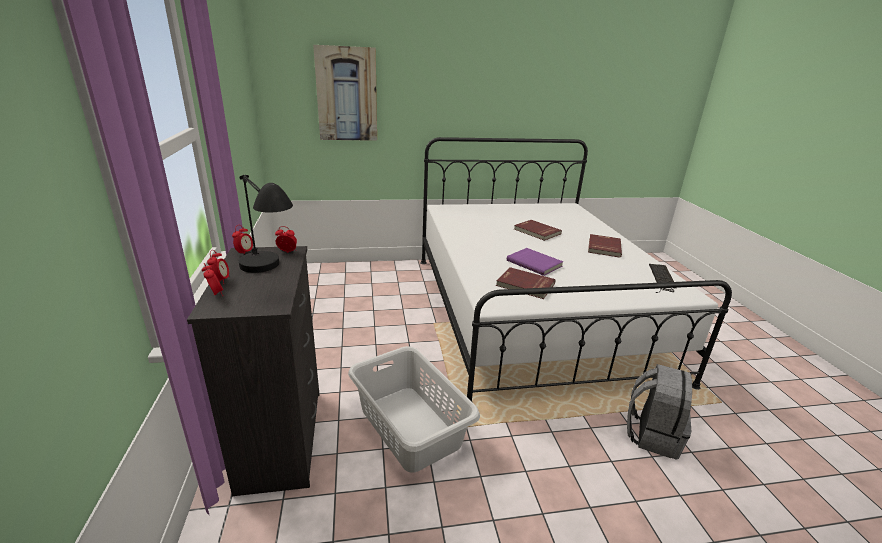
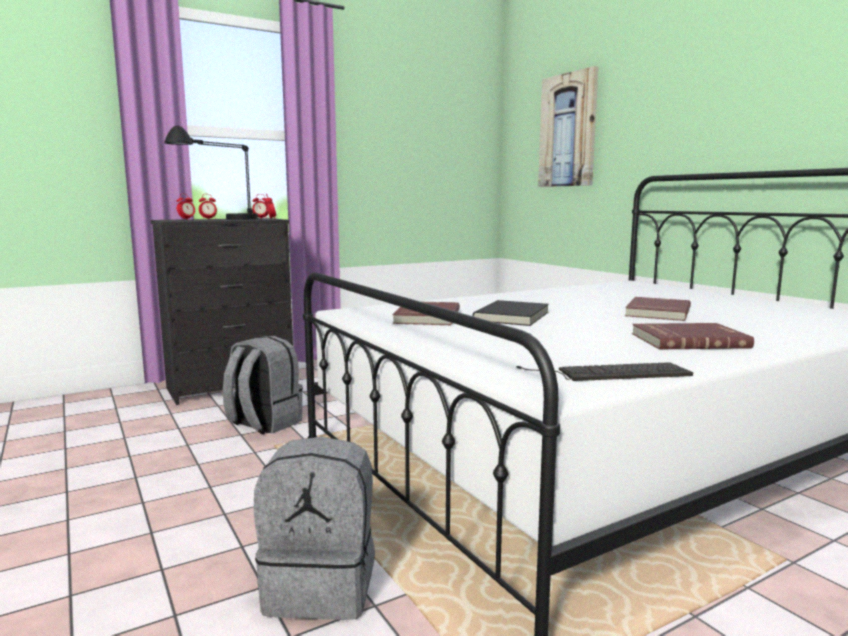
camera: 70 degrees right, 15 degrees down
grey laundry basket [348,346,480,473] -> grey backpack [222,336,303,435]
purple book [507,248,563,276] -> black book [472,300,549,326]

